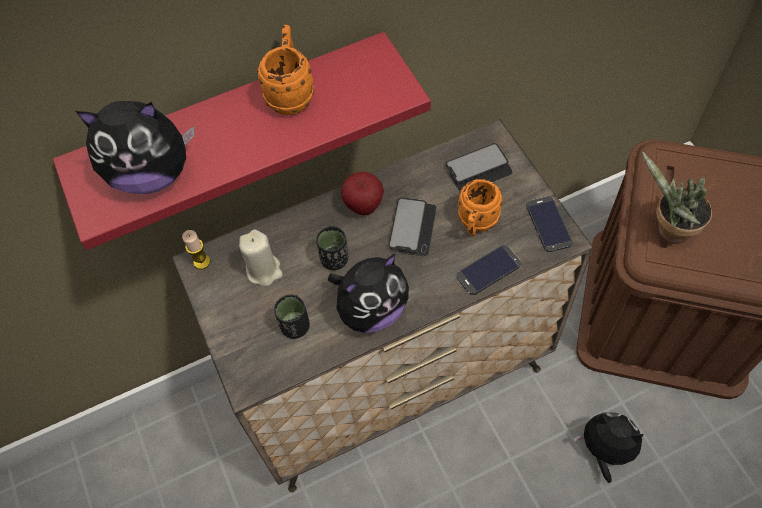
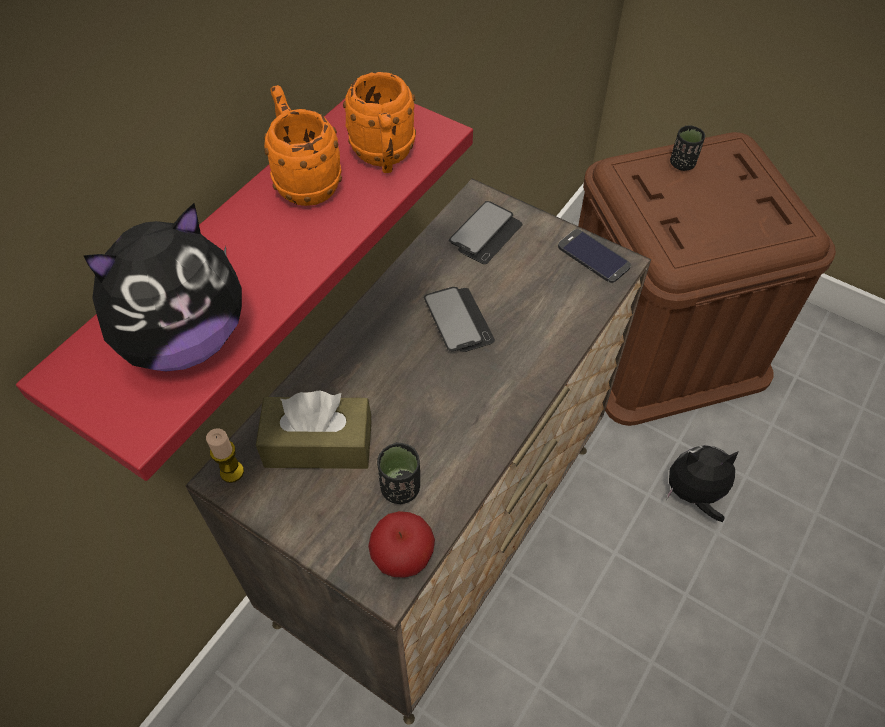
camera: 35 degrees left, 5 degrees down
beige candle [239,229,283,286] -> brown tissue box [256,391,371,469]
black cup [316,226,348,270] -> black cup moved to [670,125,705,171]
plush toy [328,254,409,333] -> none
apple [341,171,384,215] -> apple moved to [368,511,435,578]
phone [456,245,521,295] -> none
orange mug [458,179,503,236] -> orange mug moved to [343,72,416,173]
potted plant [642,151,712,244] -> none

